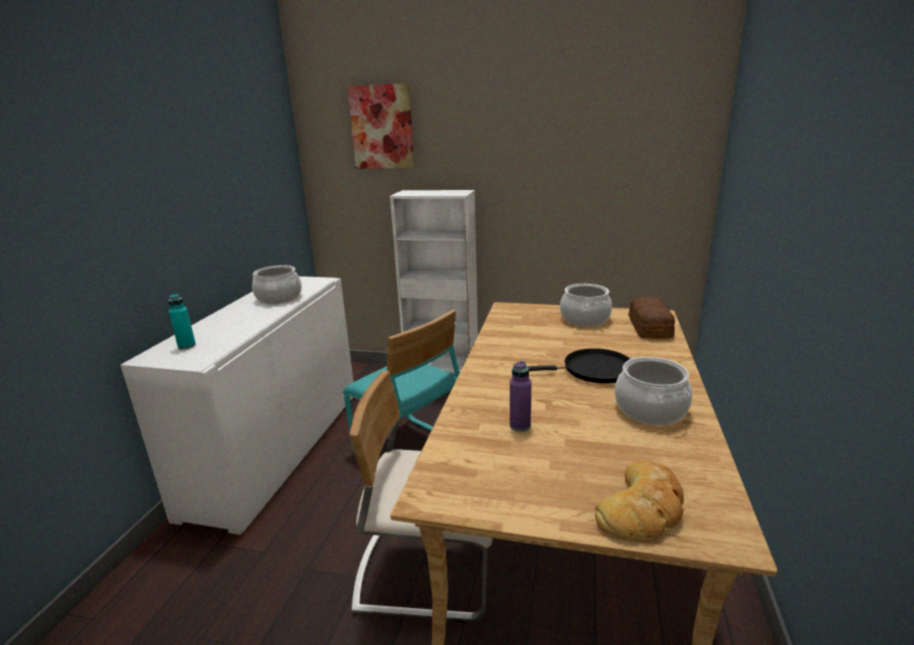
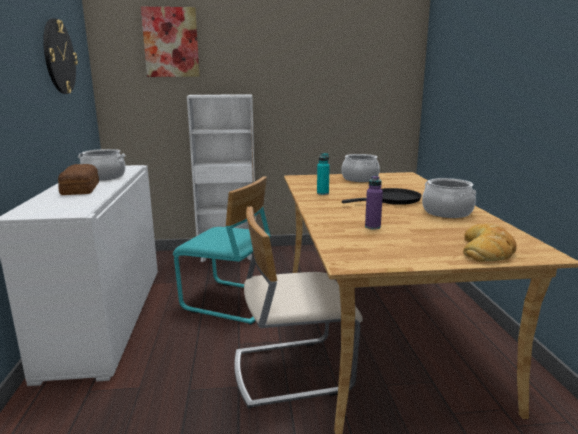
camera: 20 degrees left, 5 degrees down
turquoise bottle [168,294,196,349] -> turquoise bottle moved to [317,153,330,195]
bread [629,297,675,339] -> bread moved to [58,164,99,195]
none -> wall clock [43,18,78,94]

